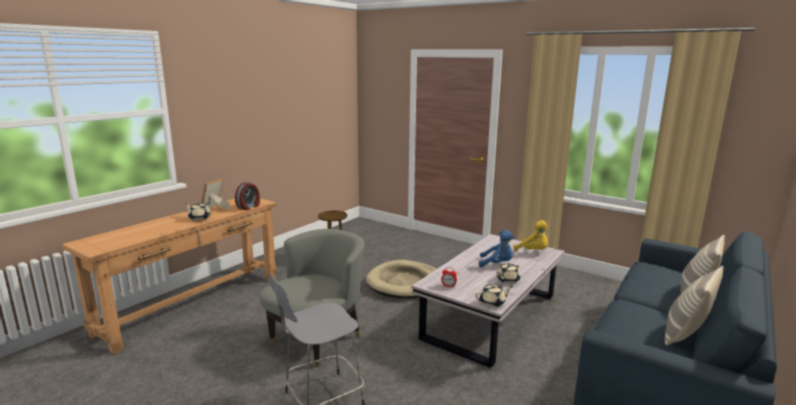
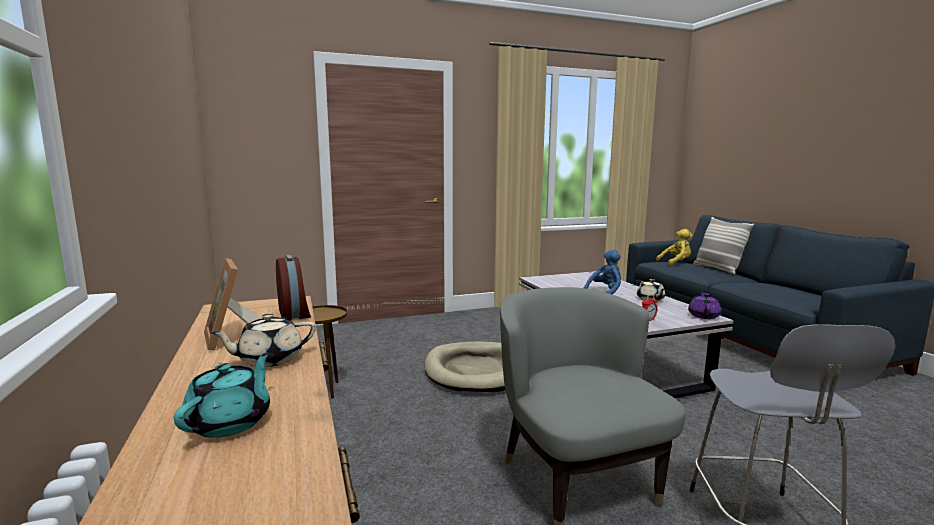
camera: 55 degrees left, 5 degrees down
beige teapot [475,284,513,307] -> purple teapot [688,292,722,319]
yellow plush toy [513,220,548,251] -> yellow plush toy moved to [656,229,693,266]
pillow [665,266,724,346] -> none
none -> turquoise teapot [174,352,270,438]

